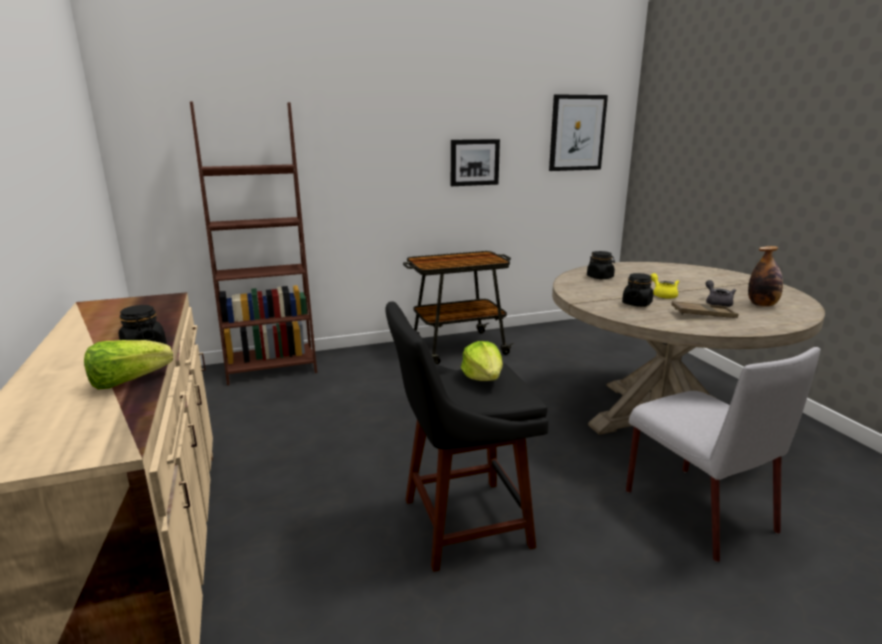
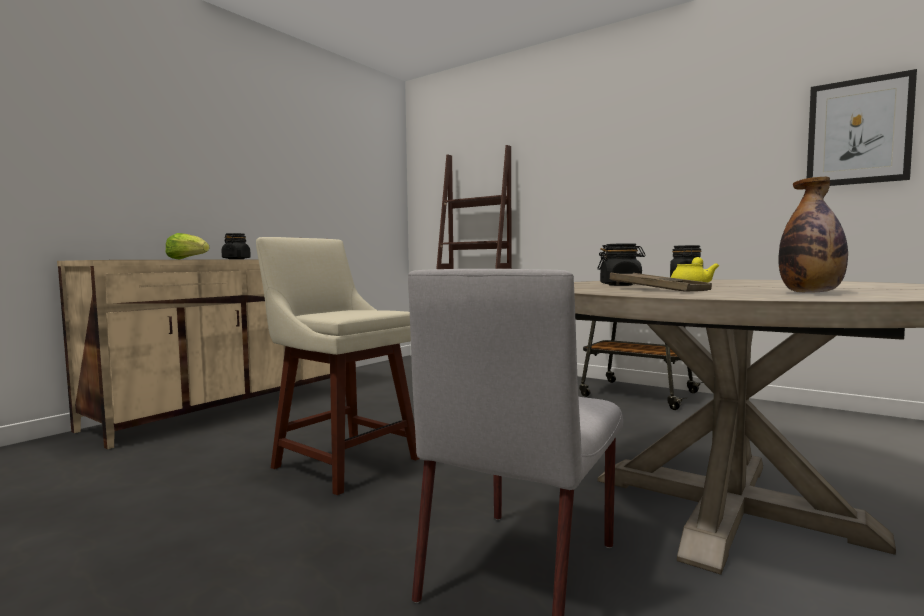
camera: 55 degrees right, 15 degrees down
black stool [385,301,549,572] -> beige stool [256,237,419,495]
picture [451,139,500,186] -> none
lettuce [461,341,503,381] -> none
grey teapot [706,280,736,307] -> none

